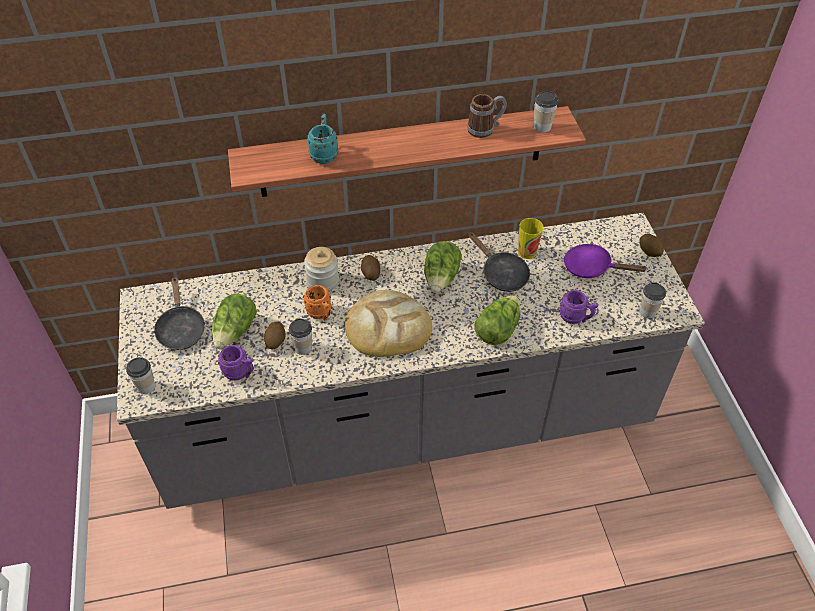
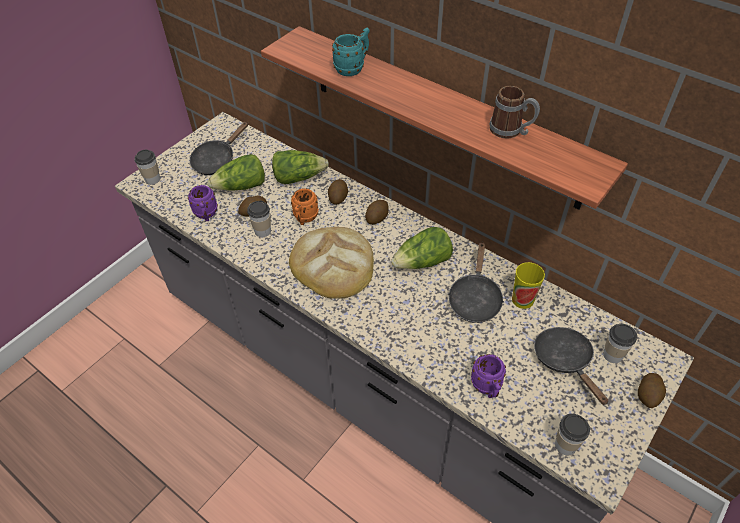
camera: 50 degrees right, 0 degrees up
jar [304,247,339,291] -> potato [328,179,348,205]
lettuce [475,295,520,345] -> lettuce moved to [272,150,329,184]
cup [534,91,559,133] -> cup moved to [603,324,637,363]
purple frying pan [564,244,646,278] -> black frying pan [534,327,608,405]

